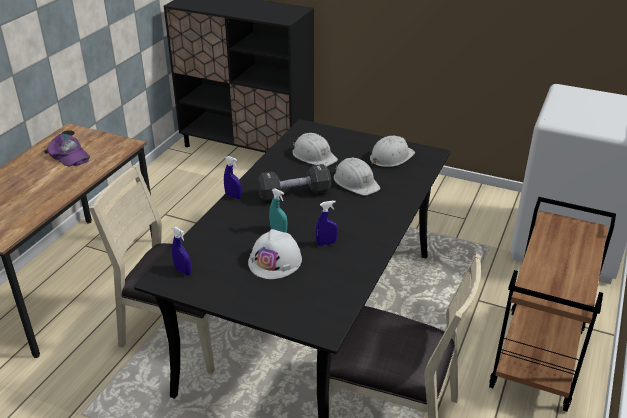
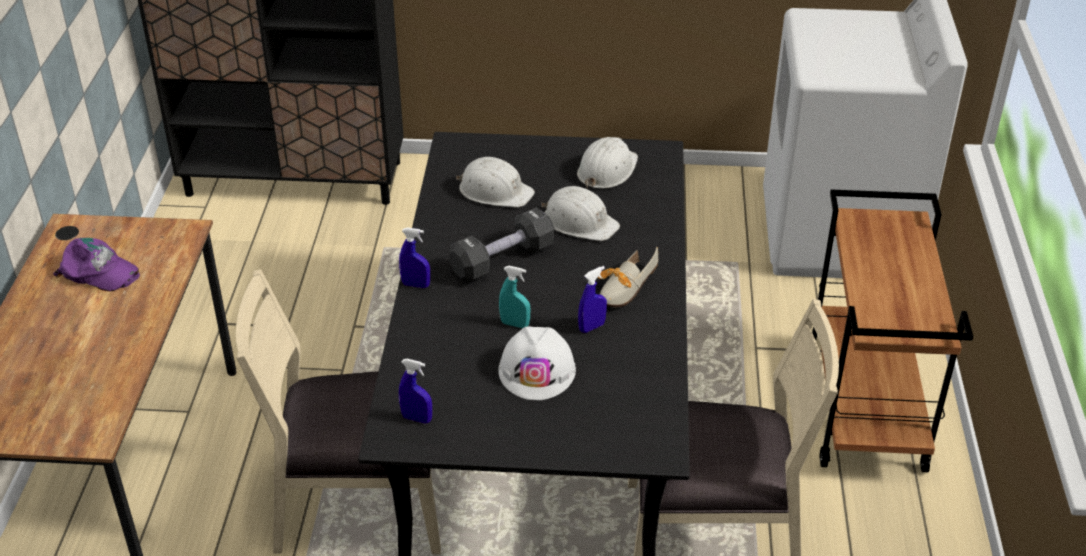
camera: 20 degrees left, 5 degrees up
none -> shoe [597,247,659,307]

